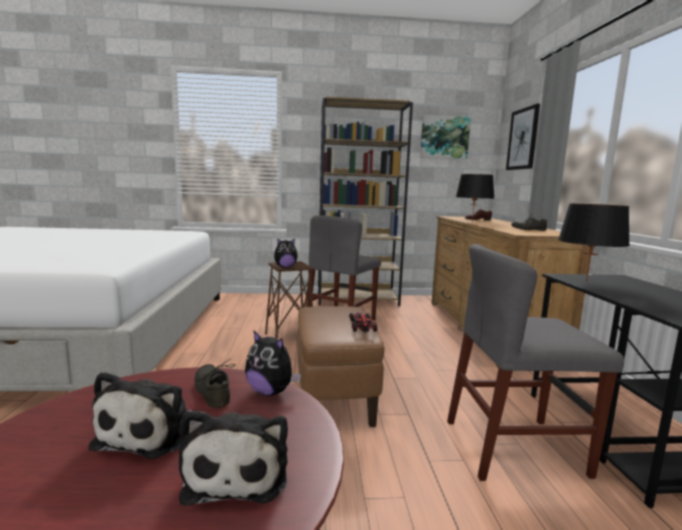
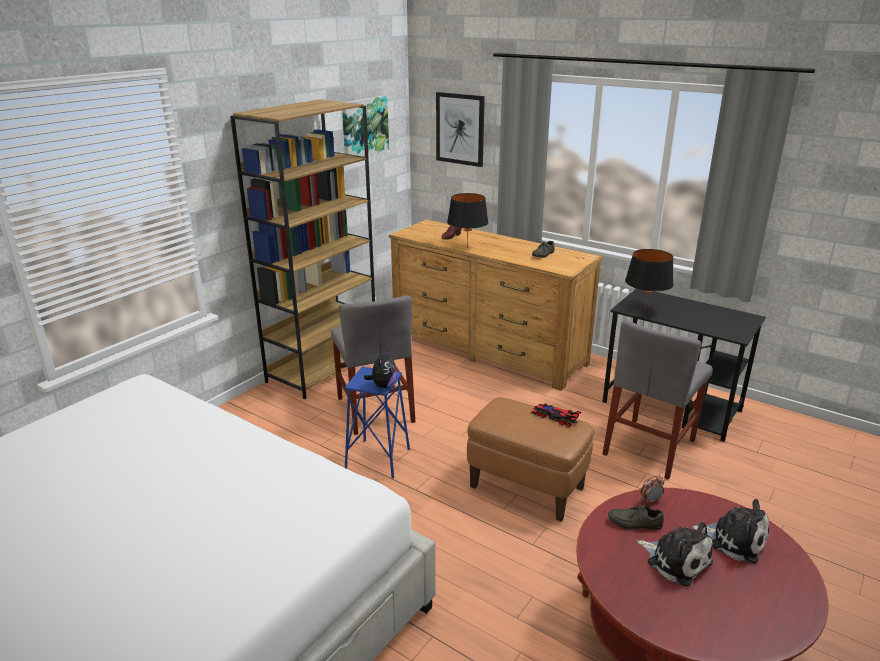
camera: 50 degrees left, 15 degrees up
plush toy [245,330,301,396] -> alarm clock [641,476,664,504]
brown stool [265,261,313,339] -> blue stool [345,367,410,478]

